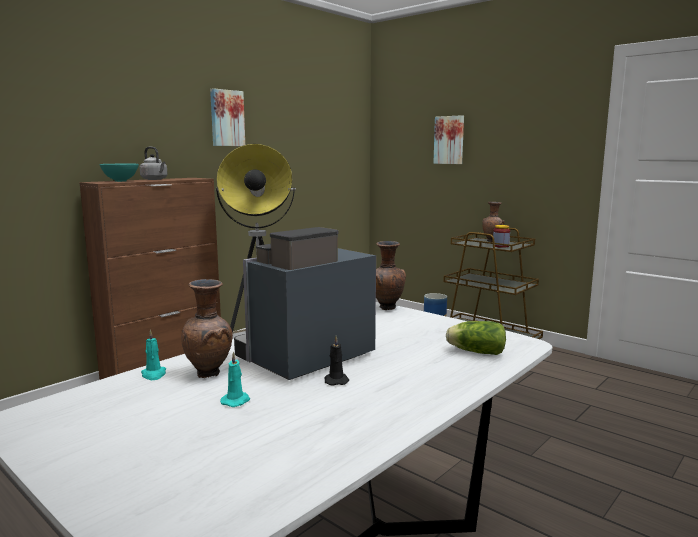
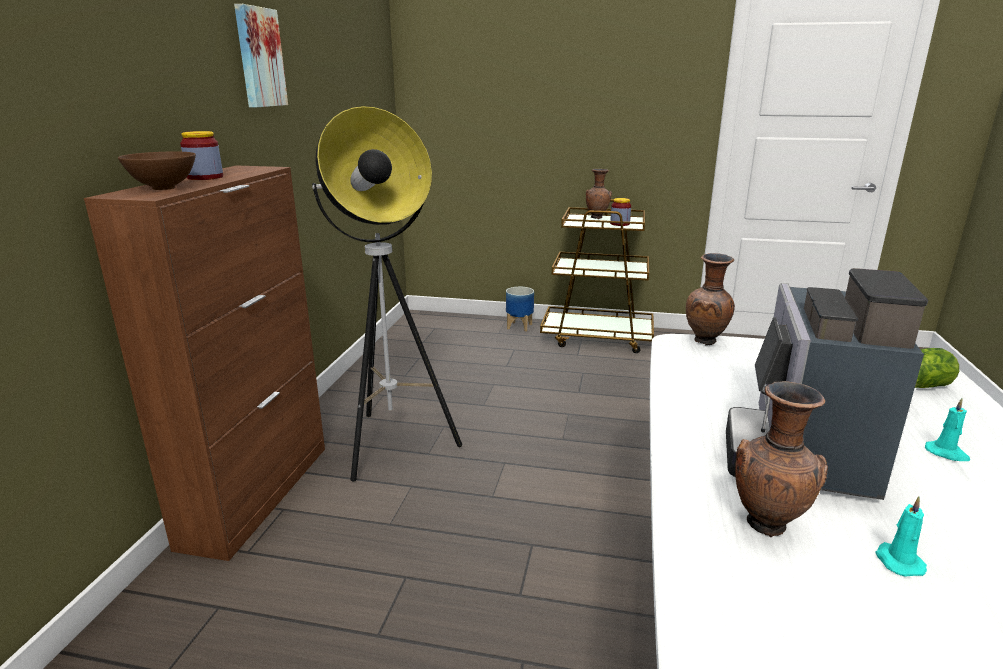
camera: 30 degrees left, 10 degrees up
turquoise bowl [99,164,139,182] -> brown bowl [118,152,196,190]
grey kettle [139,147,168,180] -> jar [180,131,223,180]
turquoise candle [141,330,166,380] -> turquoise candle moved to [925,398,970,461]
black candle [324,336,349,386] -> none
picture [433,115,464,164] -> none

